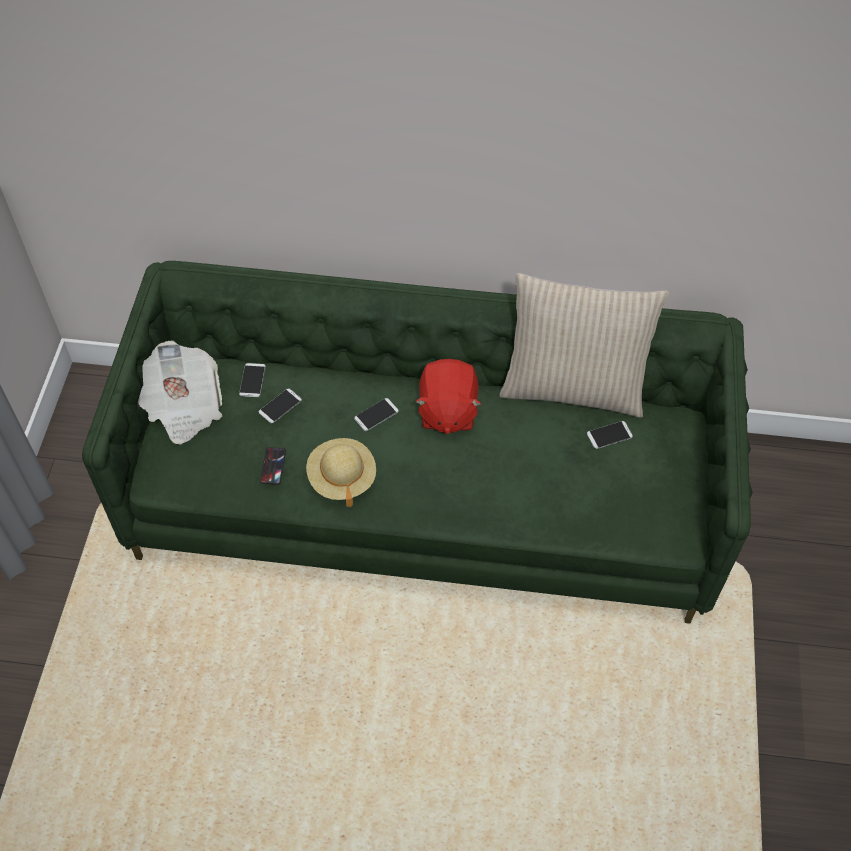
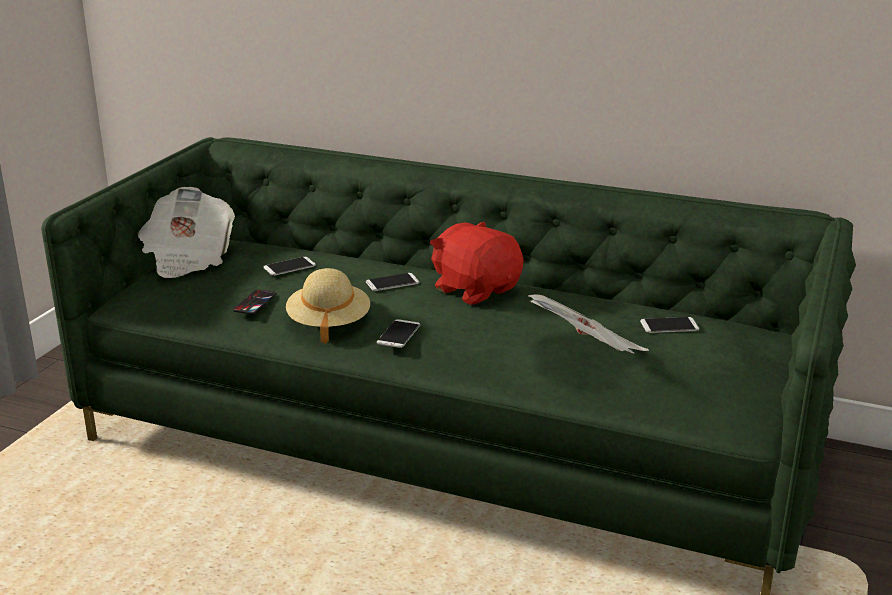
camera: 15 degrees right, 30 degrees down
phone [239,363,266,397] -> phone moved to [377,319,420,348]
red plush toy [415,359,481,434] -> red plush toy turned 120 degrees clockwise [430,221,524,305]
beige pillow [499,273,669,418] -> none
none -> newspaper [528,294,649,353]

